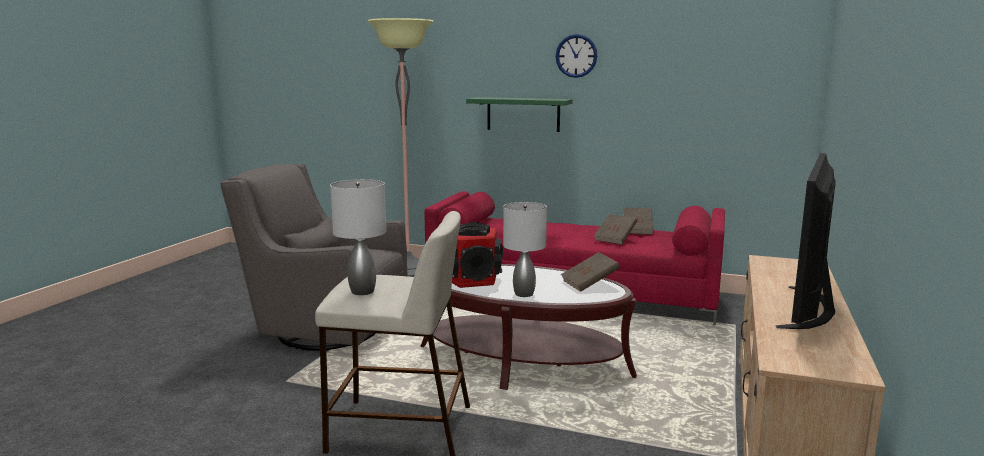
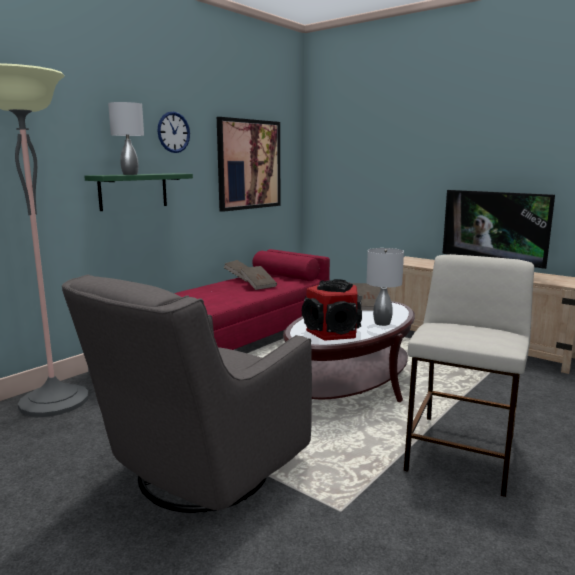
camera: 70 degrees left, 0 degrees up
grey table lamp [330,179,386,295] -> grey table lamp moved to [108,102,144,175]
none -> picture [217,117,280,212]

